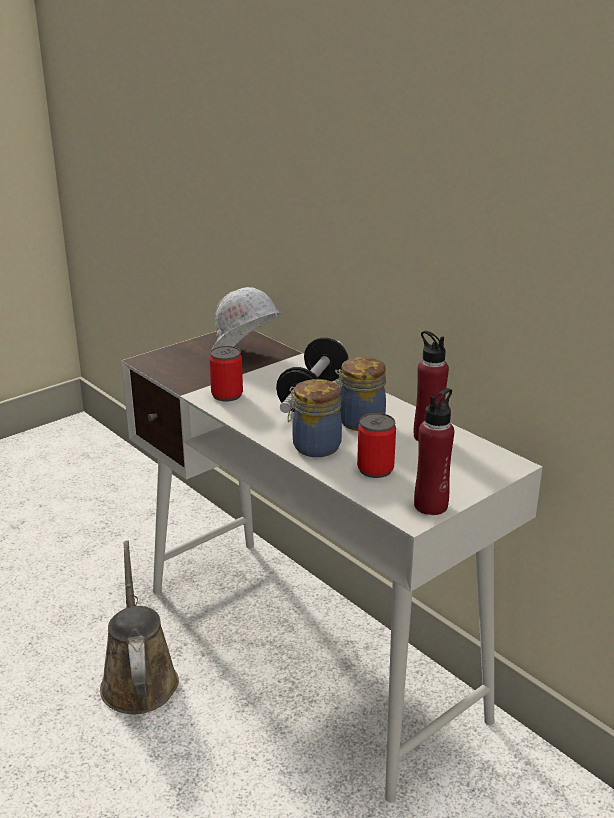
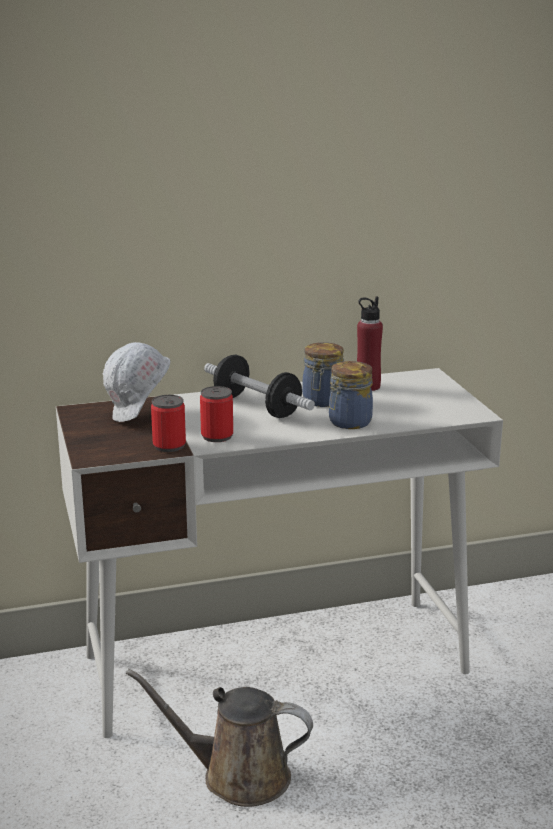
camera: 65 degrees left, 5 degrees down
can [357,413,396,478] -> can moved to [151,395,186,452]
red bottle [414,388,454,515] -> none

